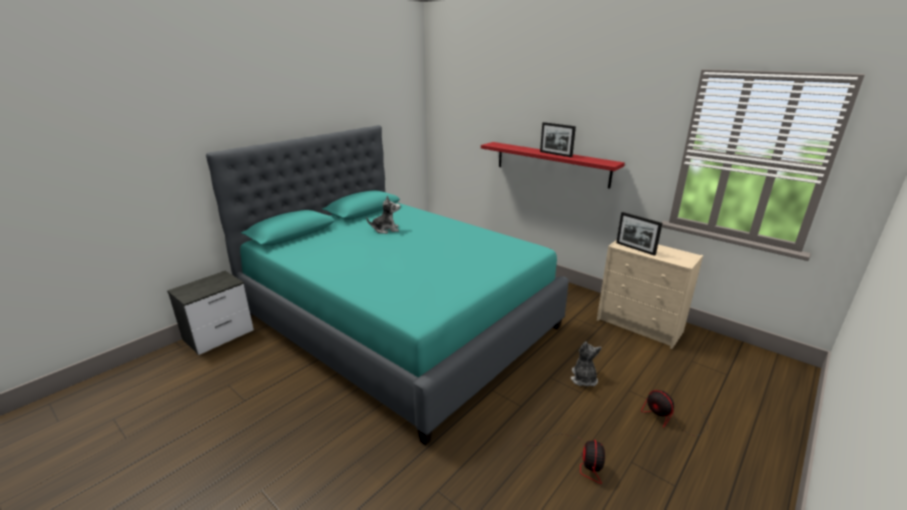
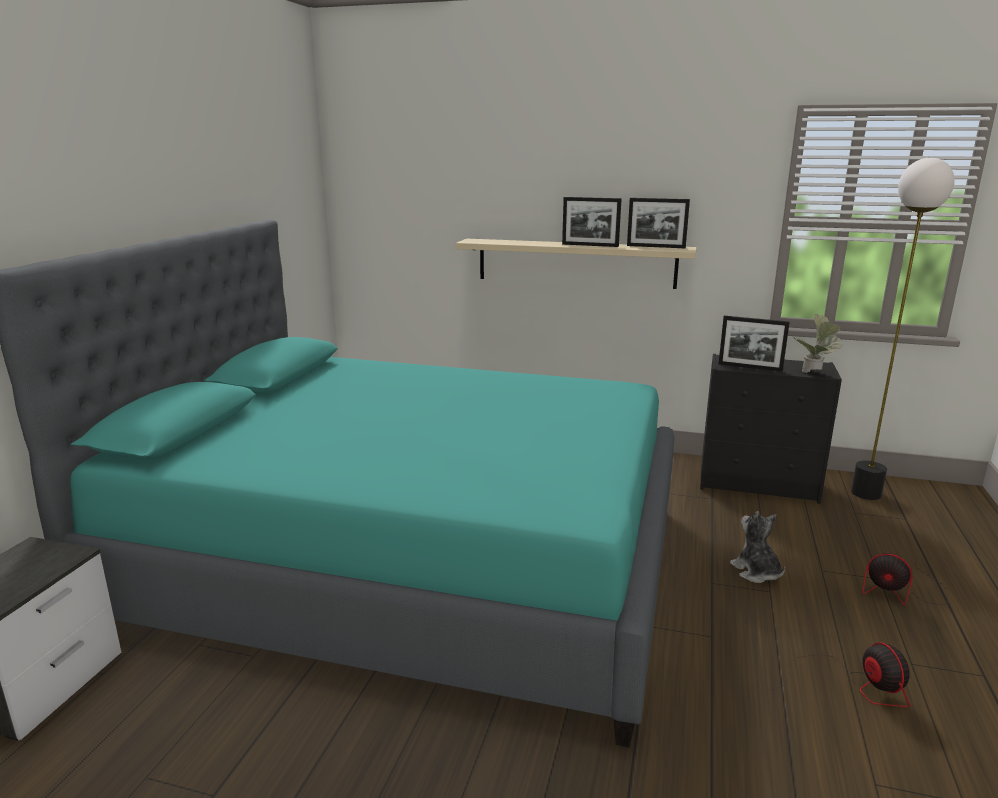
camera: 25 degrees left, 5 degrees down
plush toy [366,195,400,234] -> none
red shelf [481,142,625,189] -> beige shelf [456,239,697,289]
beige dresser [597,240,703,349] -> black dresser [700,354,842,504]
none -> picture frame [627,198,690,248]
none -> potted plant [793,314,843,373]
none -> floor lamp [851,158,955,500]

